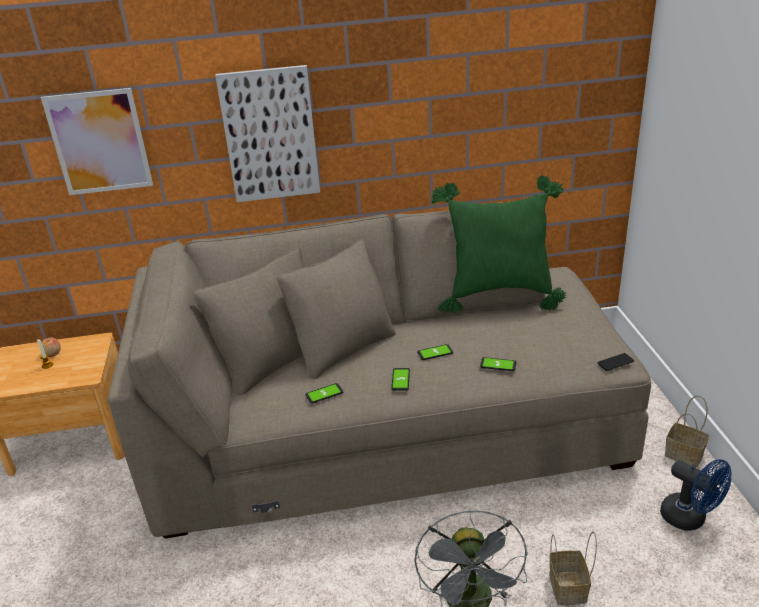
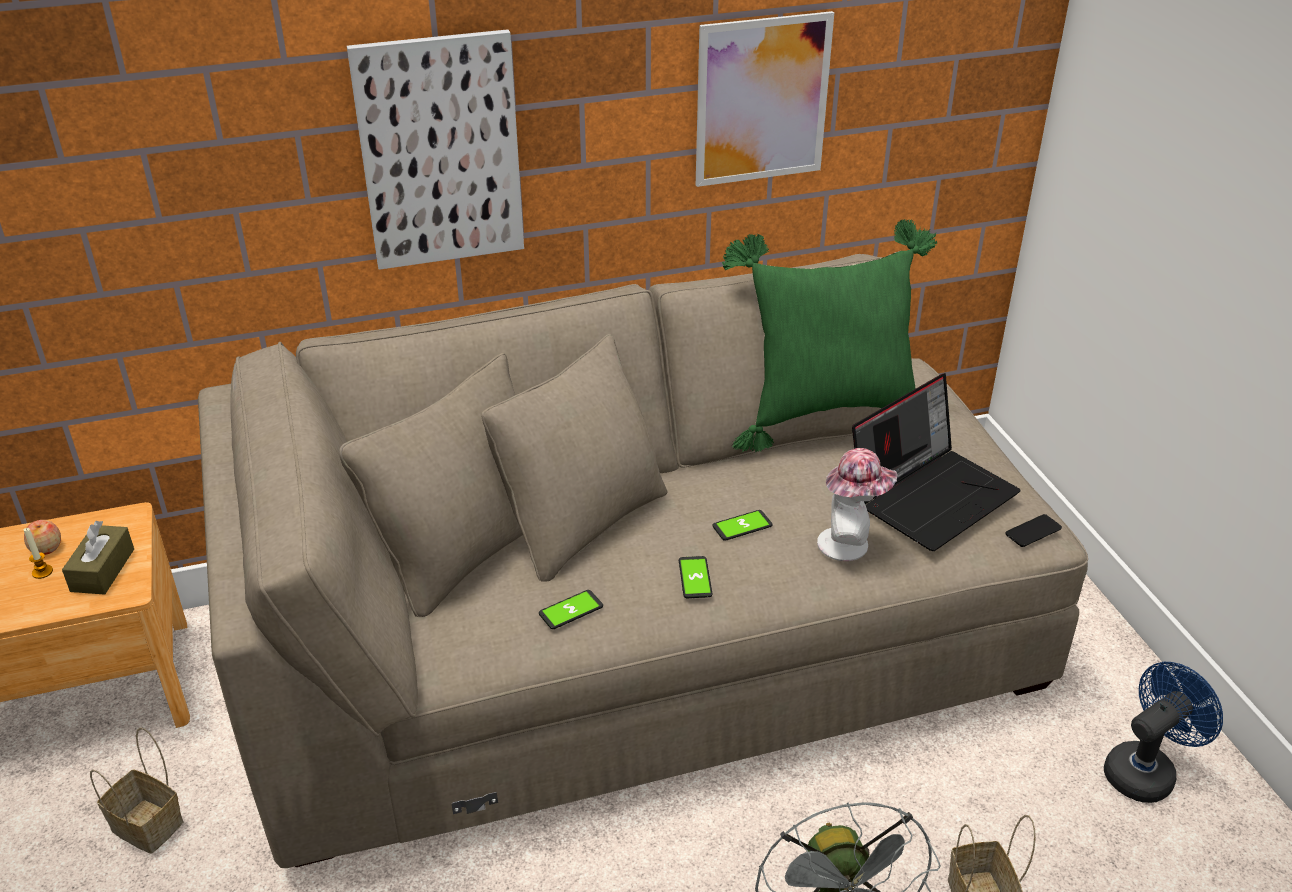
camera: 10 degrees left, 5 degrees up
picture [41,88,153,195] -> picture moved to [696,11,834,187]
phone [480,357,517,371] -> hat [817,448,897,561]
blue fan [660,459,732,531] -> blue fan turned 75 degrees counterclockwise [1104,662,1223,803]
basket [665,395,709,468] -> basket moved to [90,727,183,853]
none -> brown tissue box [62,521,134,595]
none -> laptop [852,373,1021,551]

